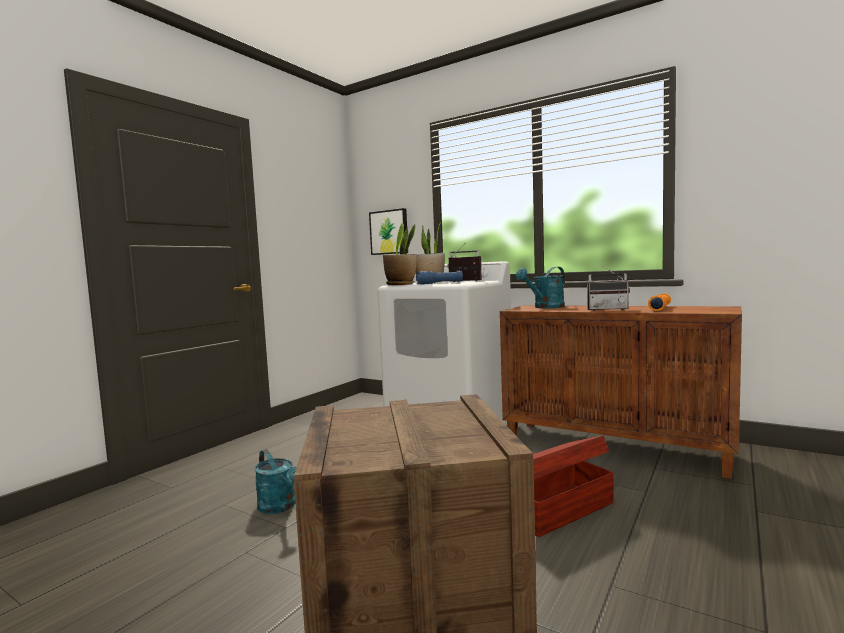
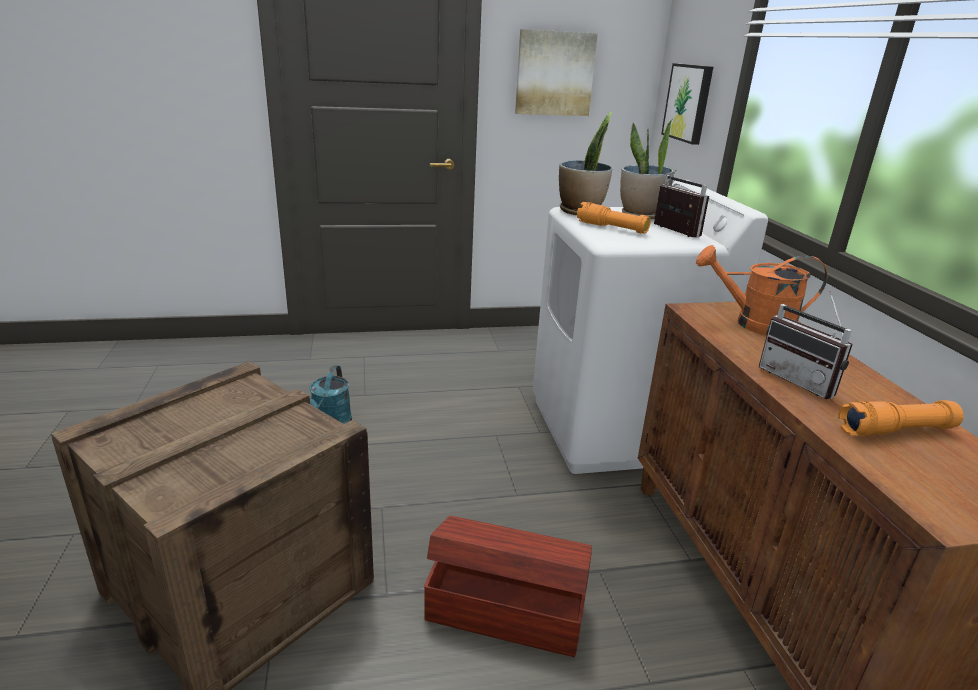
camera: 45 degrees right, 20 degrees up
blue flashlight [416,271,463,284] -> orange flashlight [577,202,651,234]
turquoise watering can [516,267,565,308] -> orange watering can [696,245,828,336]
none -> picture [515,29,598,116]

